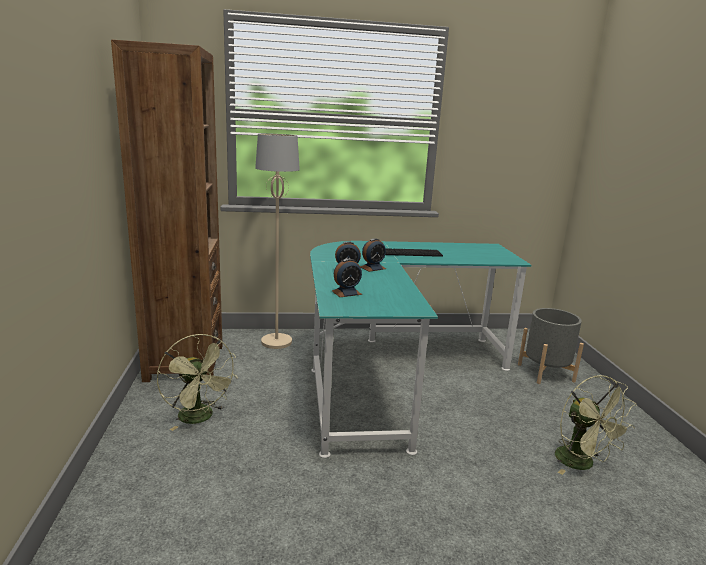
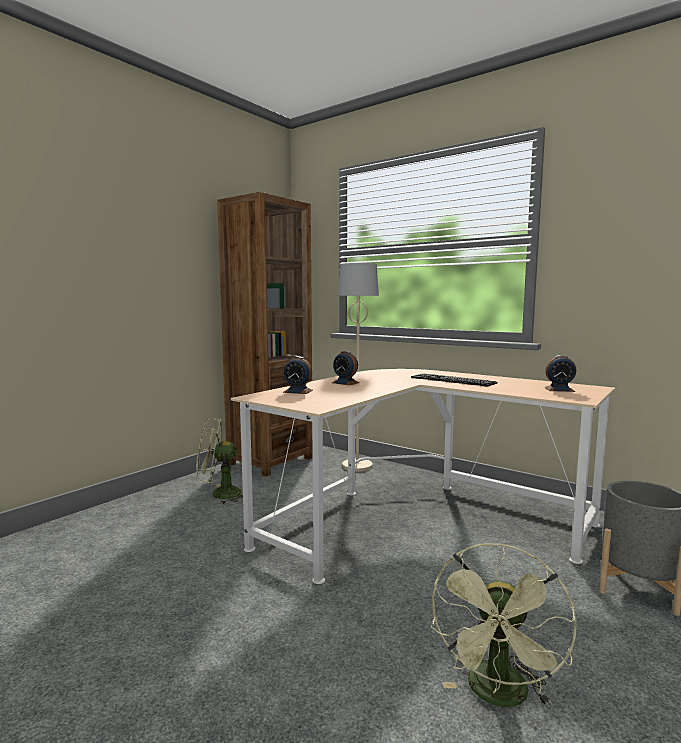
camera: 45 degrees right, 10 degrees down
green fan [157,334,238,431] -> green fan turned 75 degrees clockwise [196,418,243,504]
turquoise desk [310,241,532,458] -> beige desk [231,369,615,584]
alarm clock [360,238,386,272] -> alarm clock moved to [544,355,576,392]

